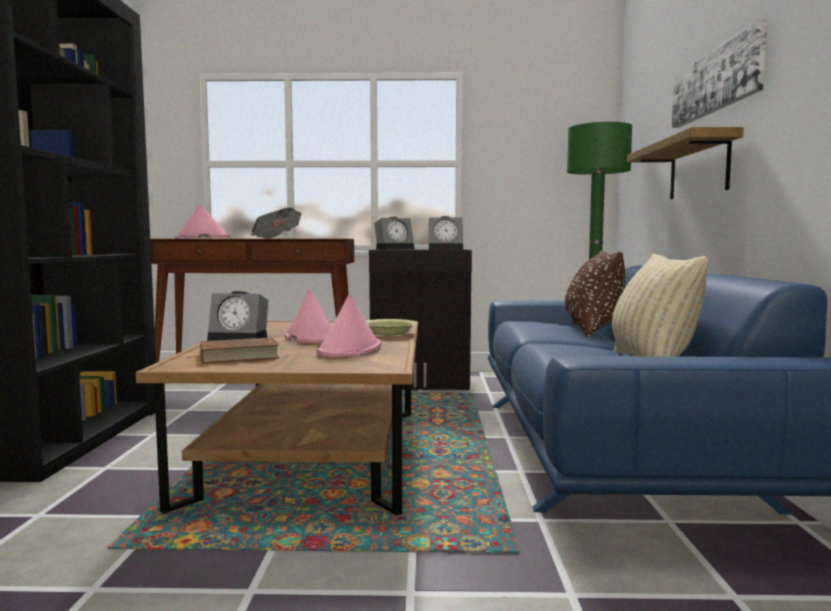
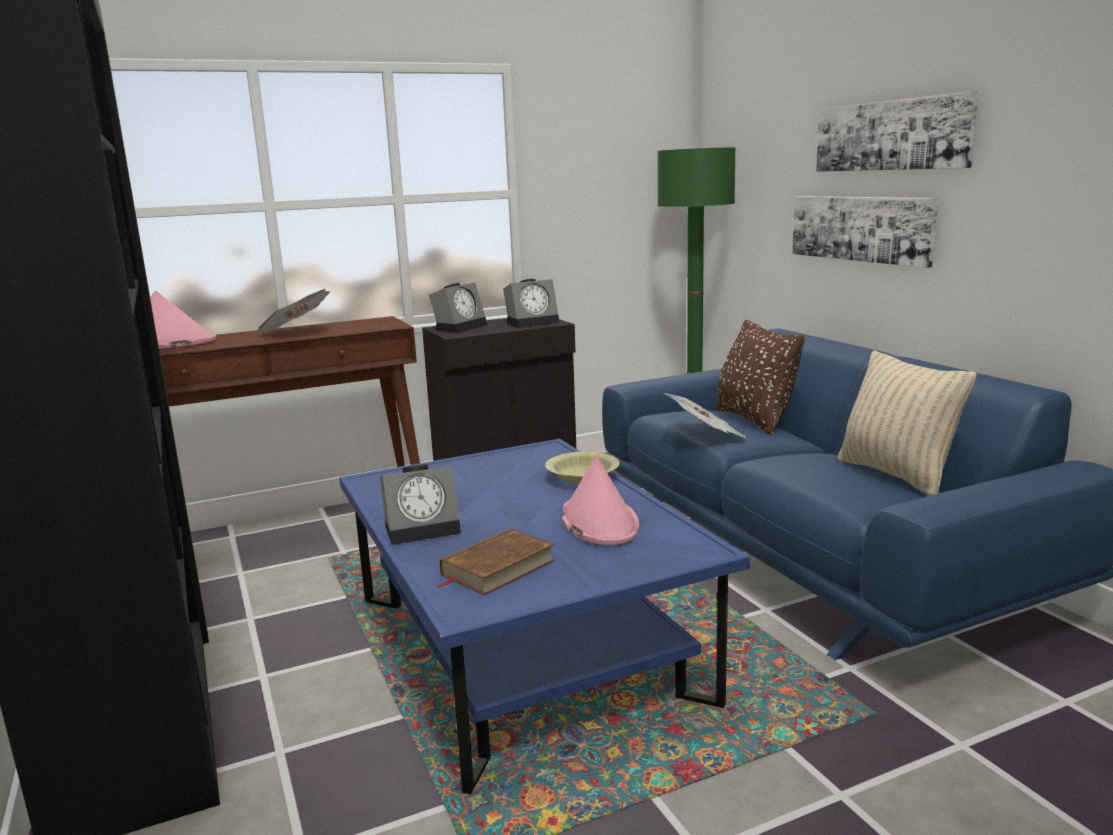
camera: 25 degrees left, 10 degrees up
brown coffee table [136,321,418,516] -> blue coffee table [339,439,750,794]
pink hat [285,288,331,343] -> none
shelf [627,127,744,199] -> picture [792,196,938,268]
none -> newspaper [664,393,748,438]

